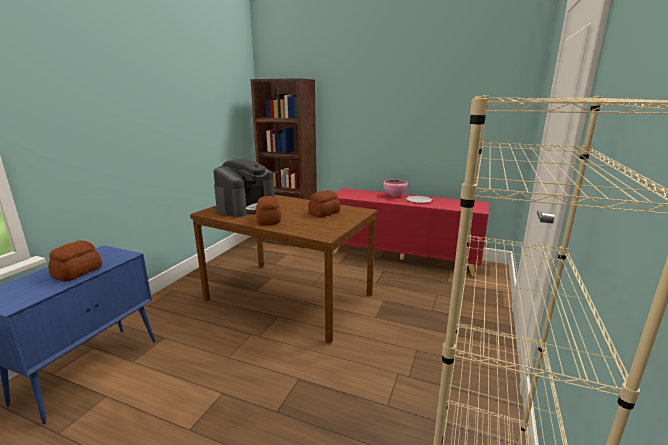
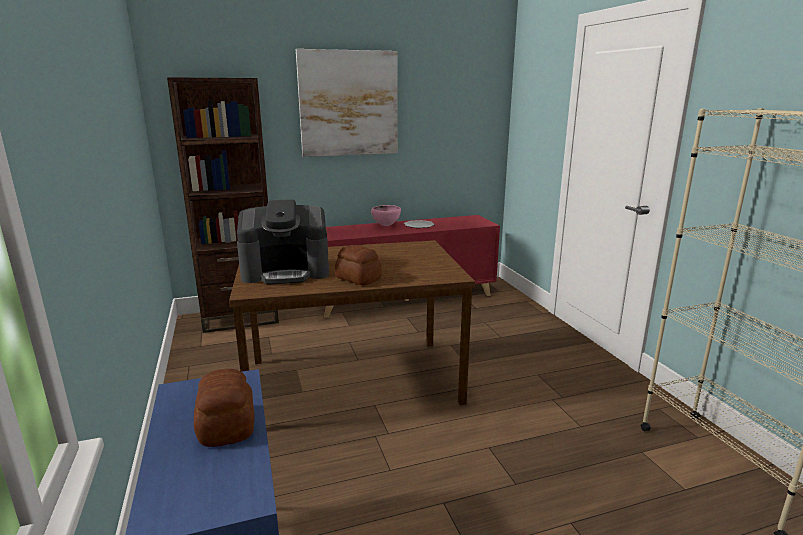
camera: 40 degrees left, 0 degrees up
coffee machine [213,159,275,217] -> coffee machine turned 90 degrees clockwise [237,199,329,285]
bread [308,190,340,217] -> none
none -> picture [296,49,398,157]

